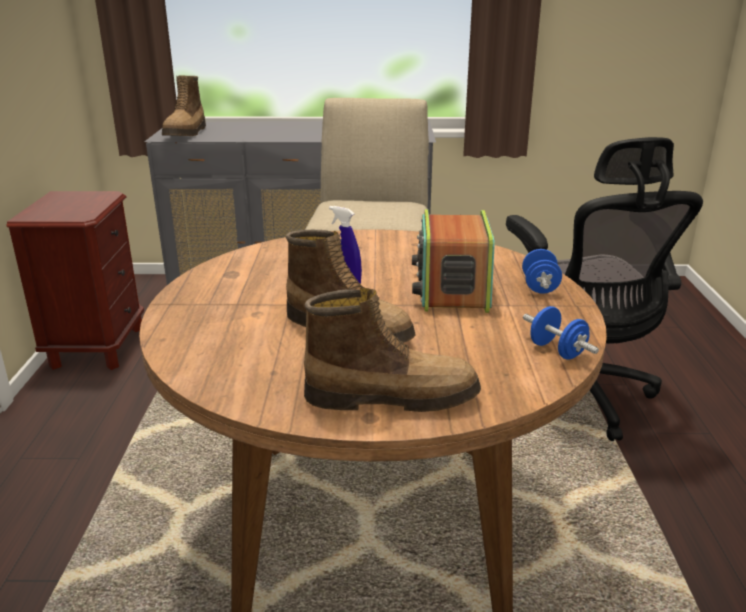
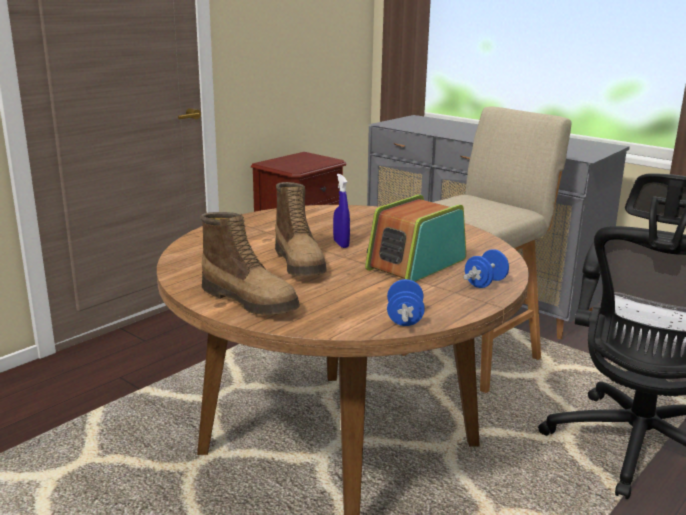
camera: 40 degrees right, 5 degrees down
boot [162,75,206,136] -> none

